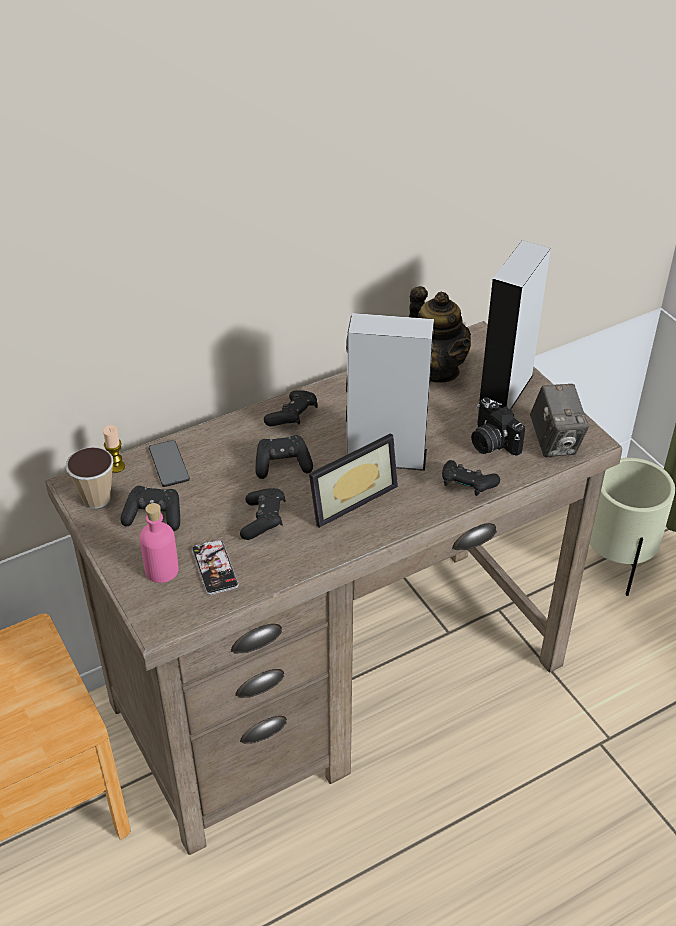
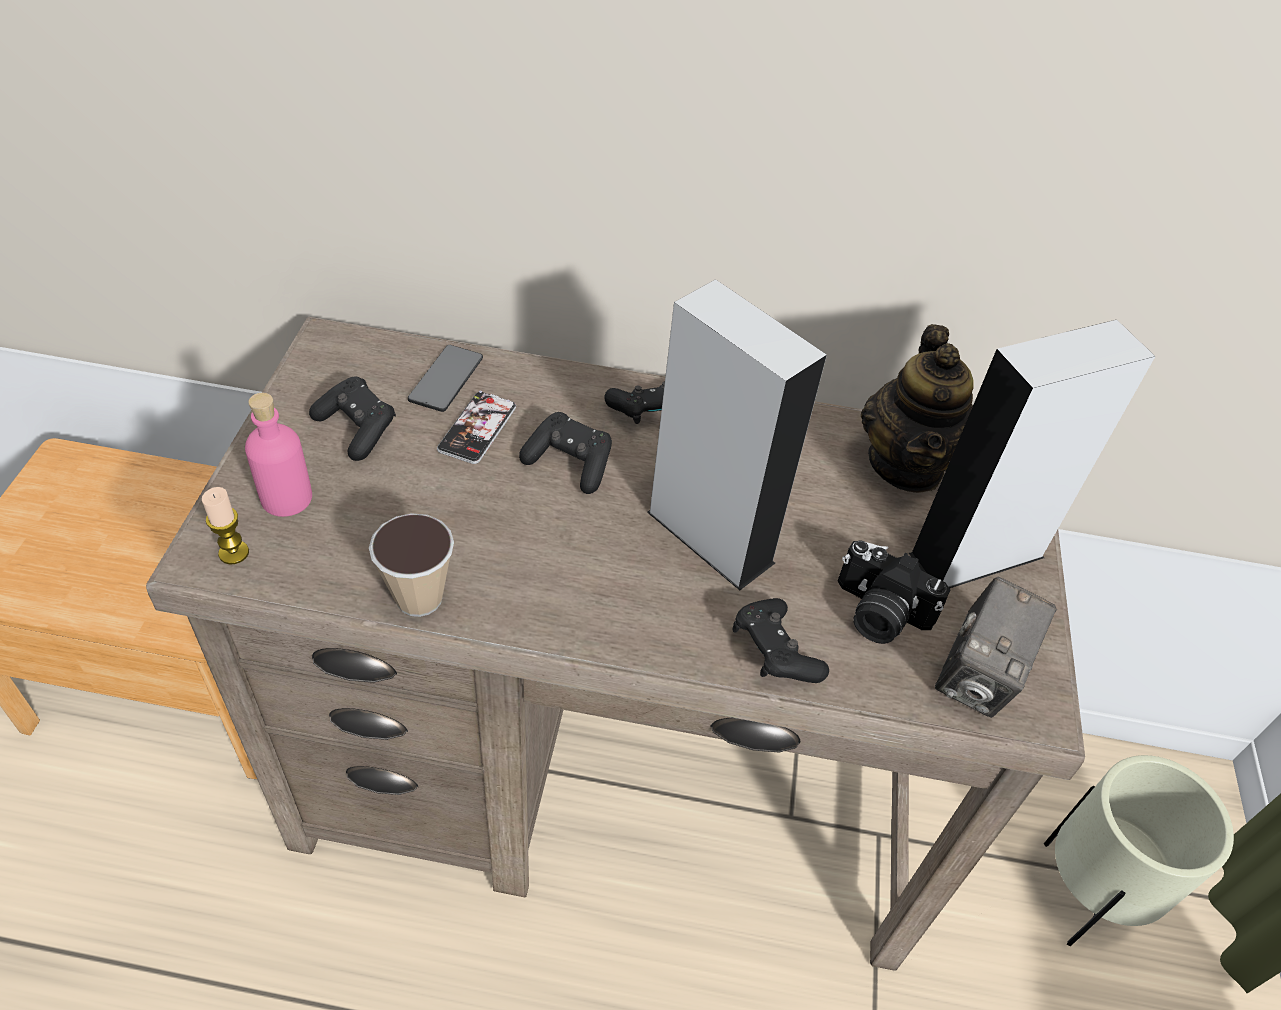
camera: 35 degrees right, 5 degrees up
cup [66,447,114,509] -> cup moved to [369,513,454,617]
candle [103,425,125,473] -> candle moved to [202,487,249,564]
phone [192,540,239,595] -> phone moved to [437,391,516,464]
black game controller [240,488,286,540] -> none
picture frame [309,433,398,528] -> none
camera [471,397,525,456] -> camera turned 60 degrees counterclockwise [837,540,951,644]

